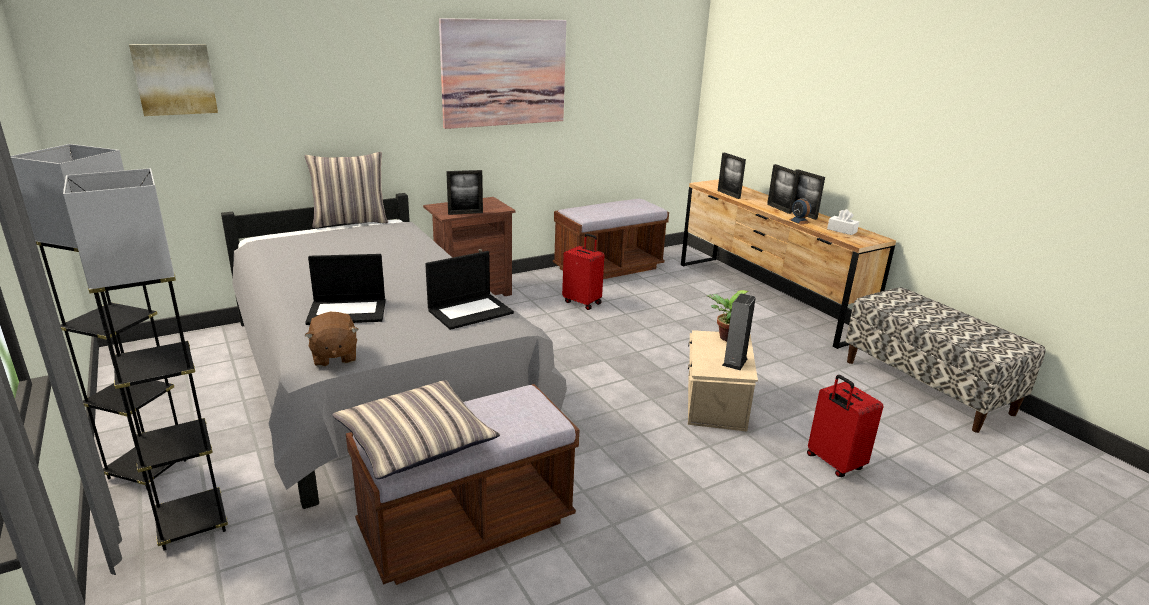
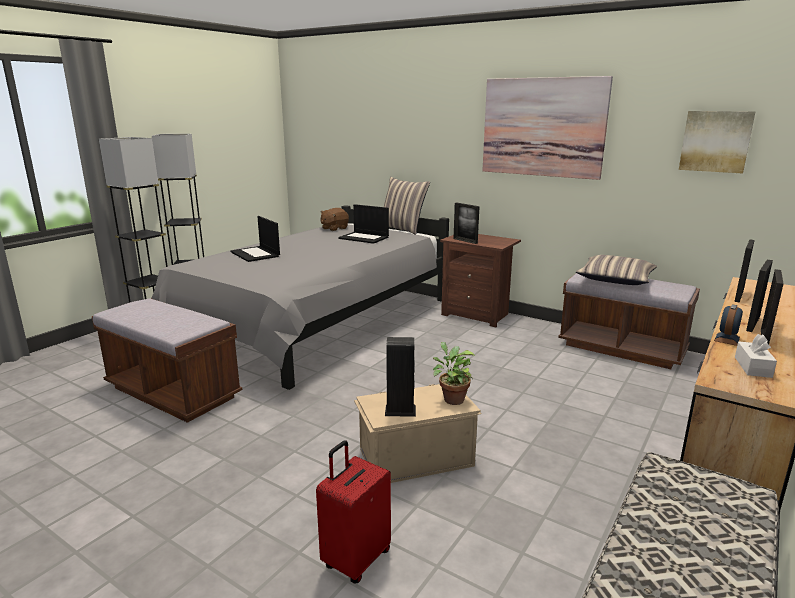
camera: 65 degrees right, 5 degrees down
picture [129,44,218,116] -> picture moved to [679,111,756,173]
brown plush toy [304,312,359,367] -> brown plush toy moved to [320,208,349,231]
pillow [332,380,500,479] -> pillow moved to [576,255,657,285]
laptop [425,251,514,330] -> laptop moved to [338,204,389,244]
red suitcase [562,234,604,310] -> none

